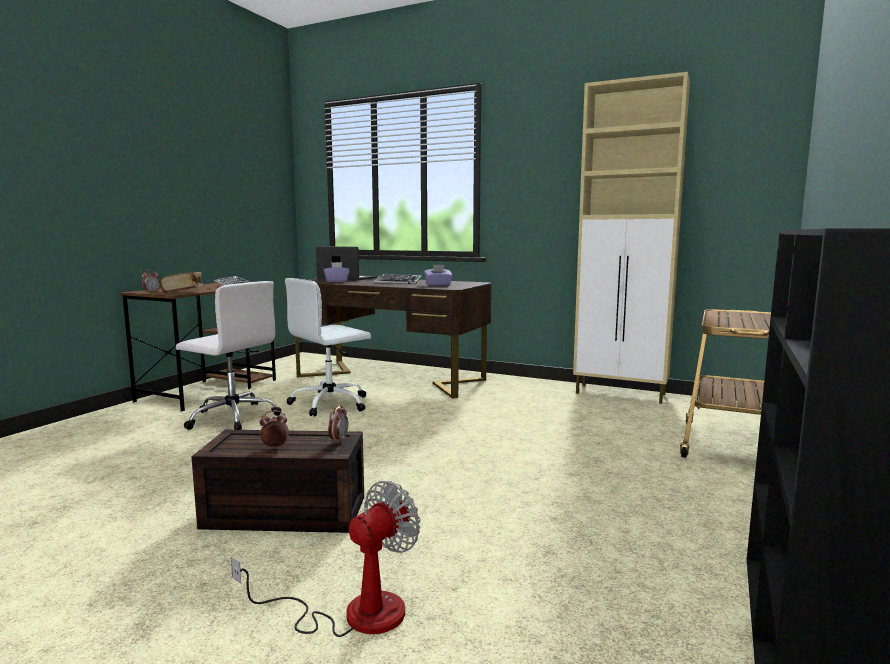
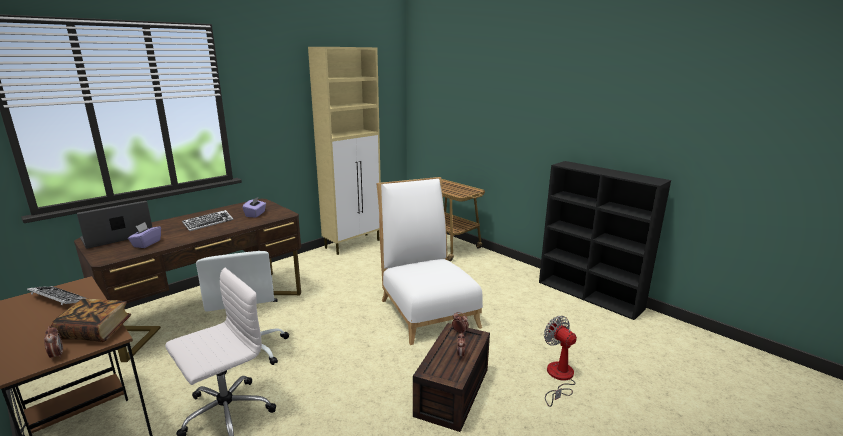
camera: 70 degrees left, 10 degrees up
none -> white chair [376,177,483,345]

